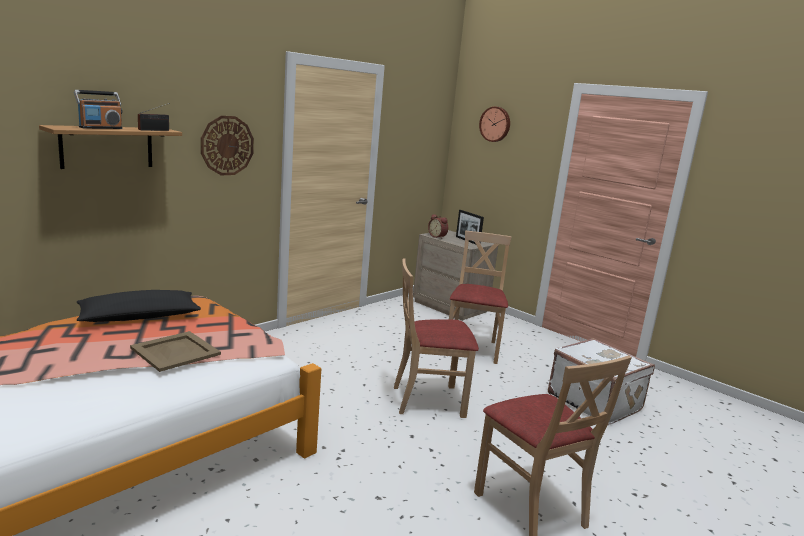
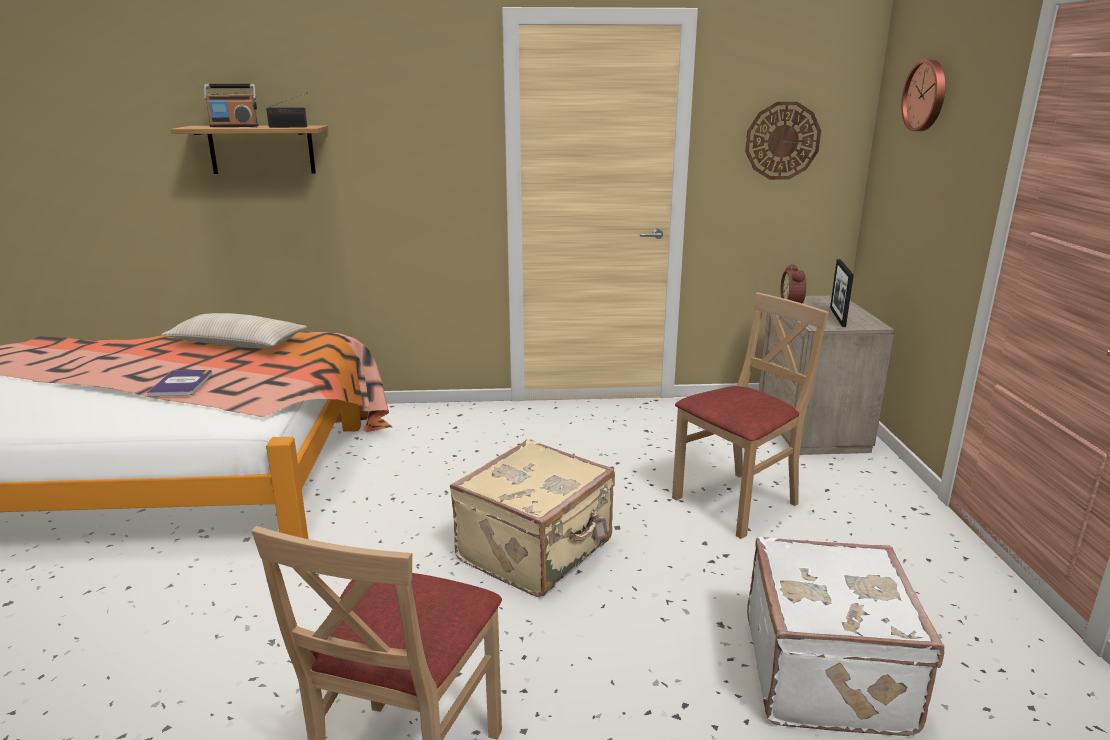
camera: 45 degrees right, 5 degrees up
black pillow [77,290,201,322] -> beige pillow [161,313,307,348]
beige tray [130,331,221,372] -> book [147,370,213,396]
wall clock [201,116,254,175] -> wall clock moved to [745,102,821,180]
beige chair [394,258,479,418] -> beige suitcase [450,439,615,597]

